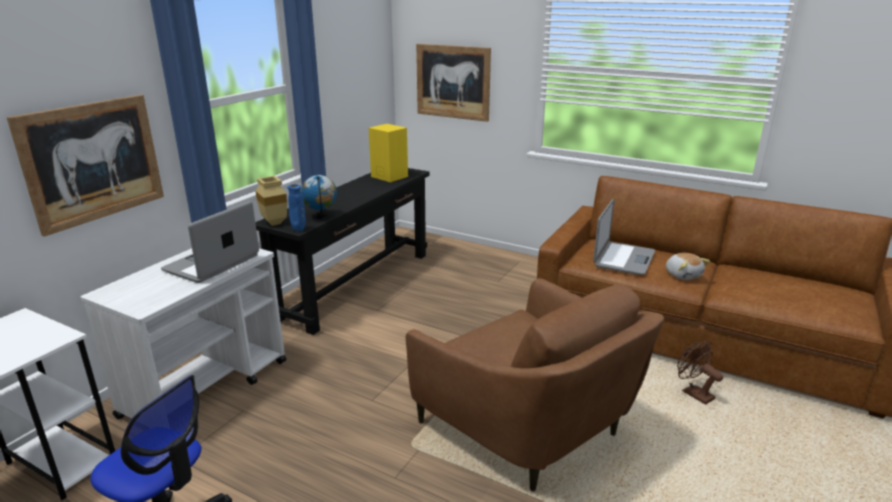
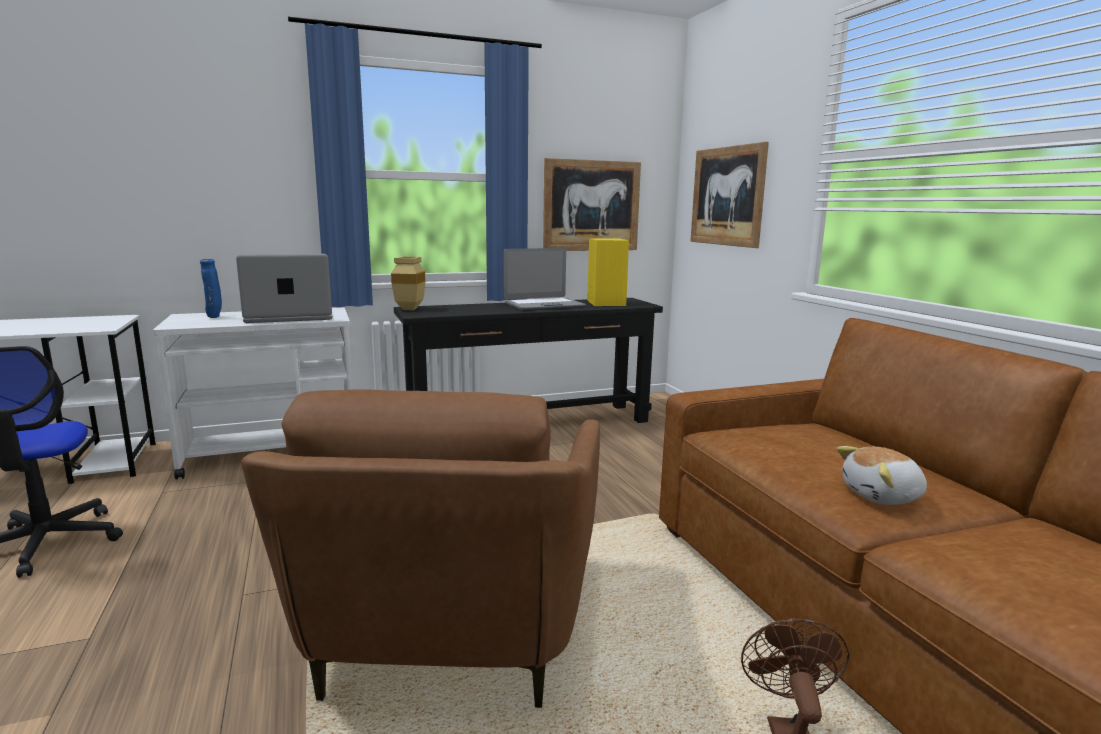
camera: 40 degrees right, 10 degrees down
picture [7,95,164,237] -> picture moved to [543,158,641,251]
blue vase [287,184,306,231] -> blue vase moved to [200,259,222,318]
globe [301,175,337,219] -> none
laptop [593,199,655,275] -> laptop moved to [504,248,586,310]
plush toy [666,253,710,280] -> plush toy turned 60 degrees clockwise [837,446,927,505]

